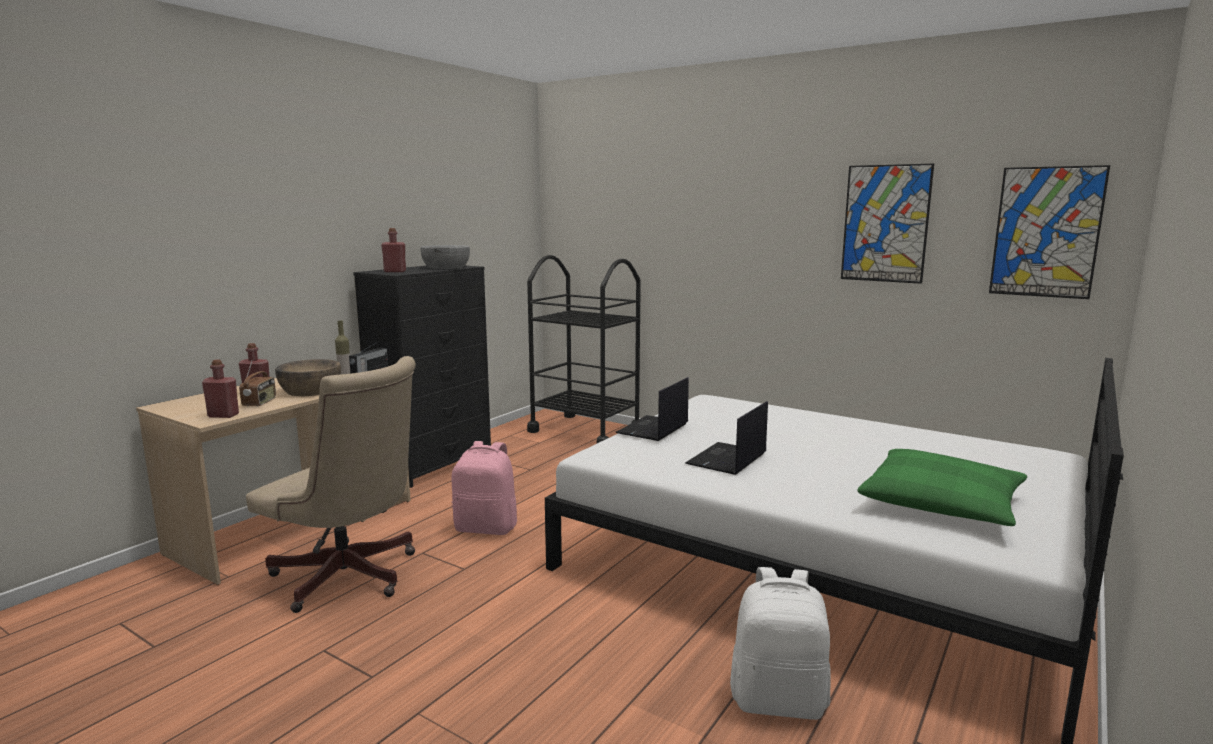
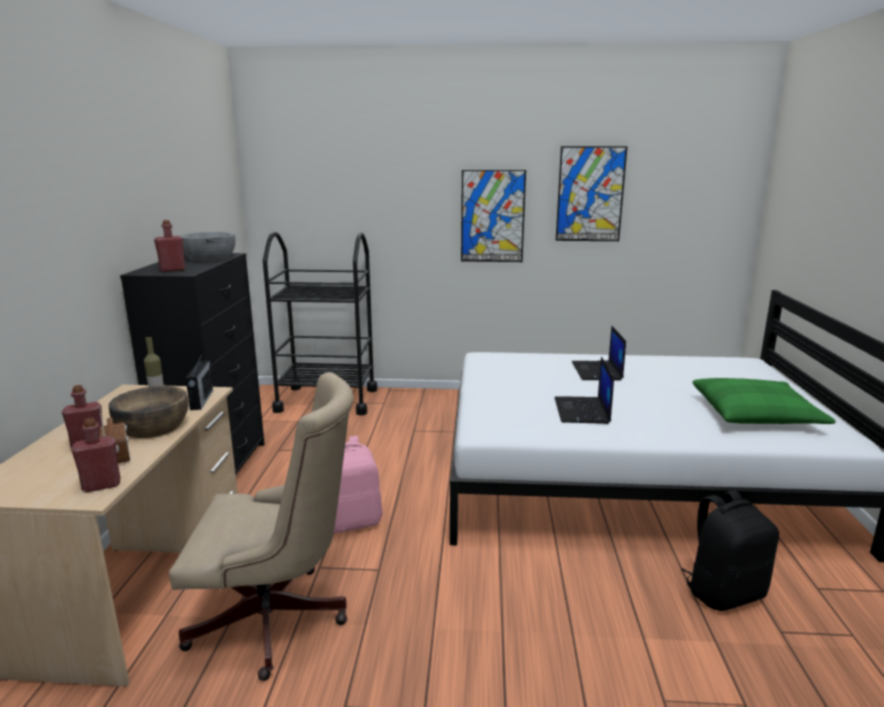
camera: 30 degrees left, 5 degrees up
laptop [615,377,689,441] -> laptop moved to [572,325,626,380]
white backpack [730,567,831,720] -> black backpack [681,490,779,611]
picture [989,165,1110,299] -> picture moved to [461,170,526,262]

